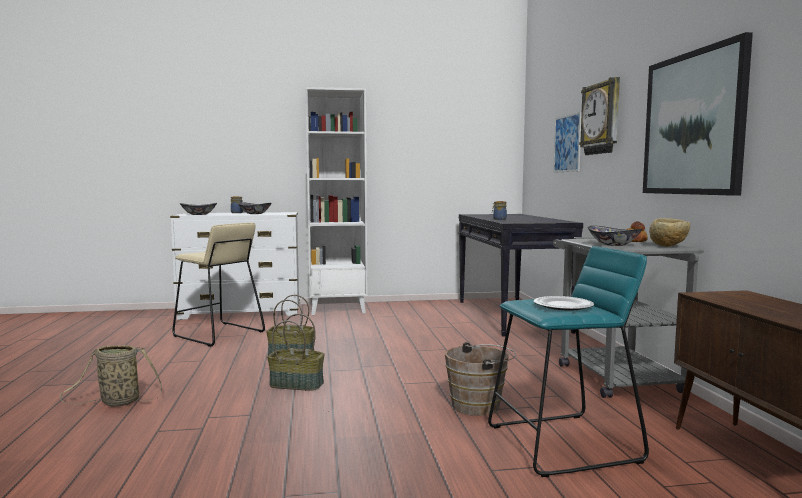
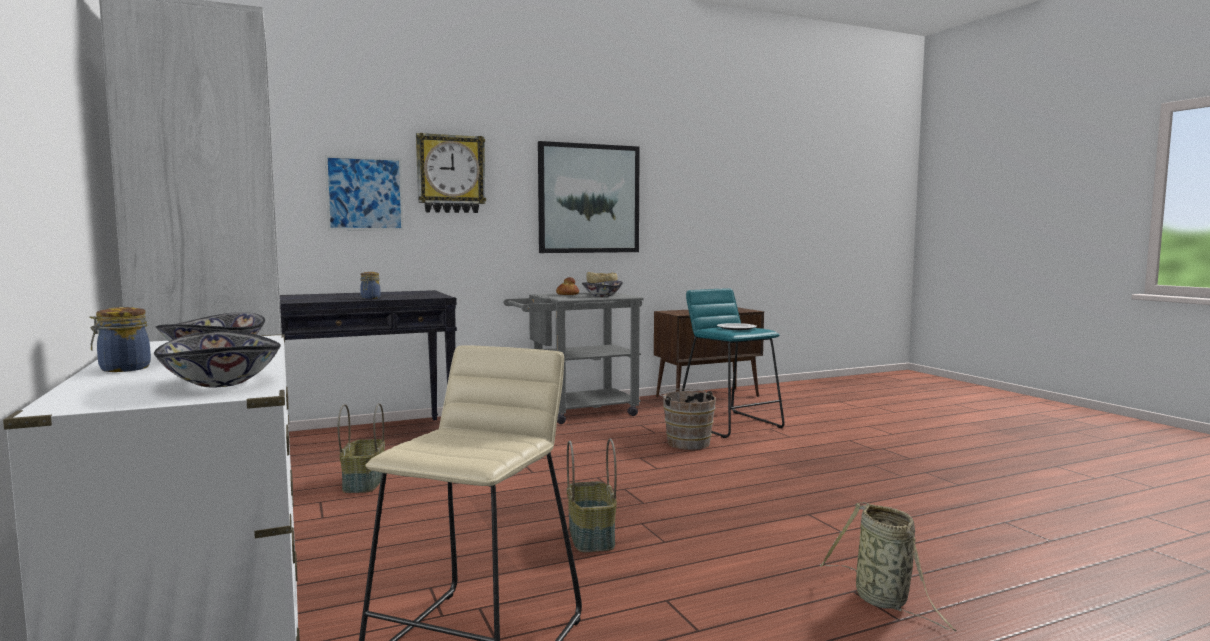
camera: 105 degrees left, 0 degrees up
basket [267,314,324,391] -> basket moved to [338,403,385,493]

